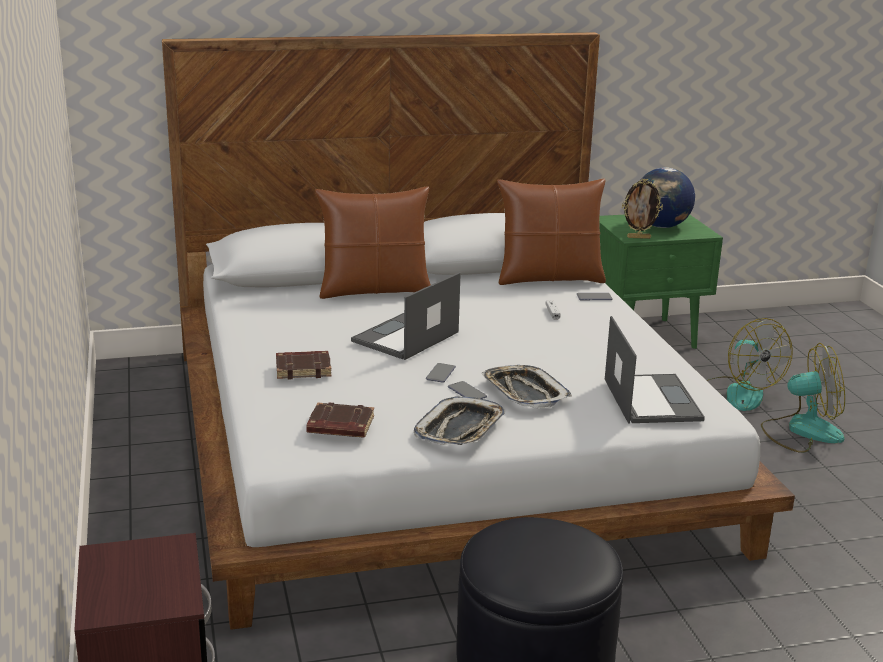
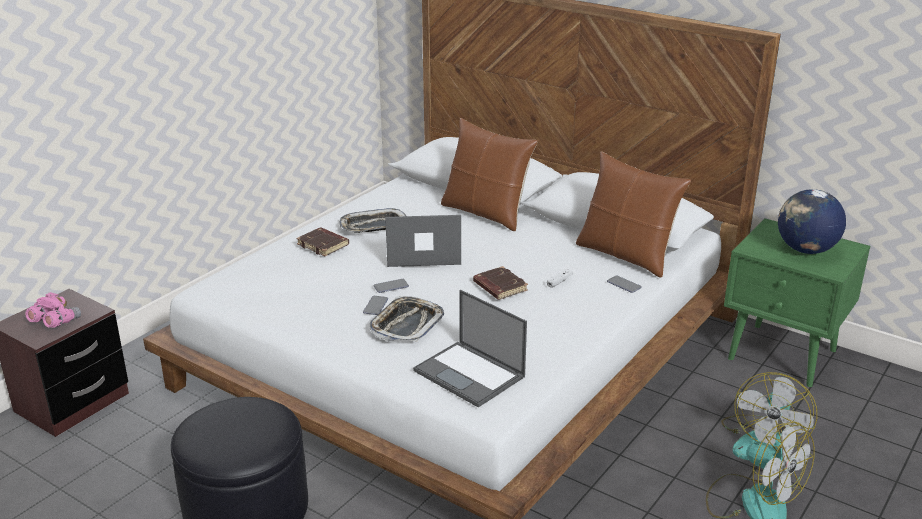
camera: 50 degrees right, 5 degrees up
brown book [306,402,374,438] -> brown book moved to [473,266,528,300]
tray [414,396,505,445] -> tray moved to [340,208,406,233]
laptop [605,316,705,423] -> laptop turned 90 degrees clockwise [413,290,527,408]
picture frame [622,179,663,239] -> none
none -> pink binoculars [26,292,81,328]

